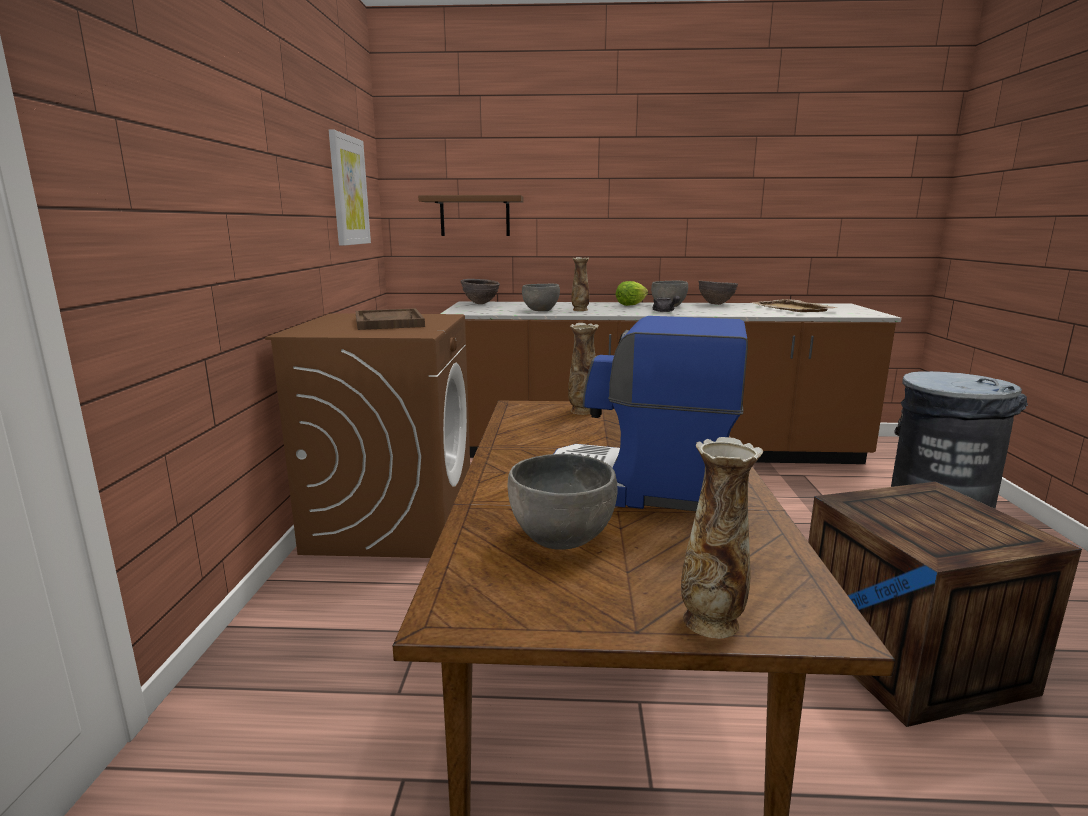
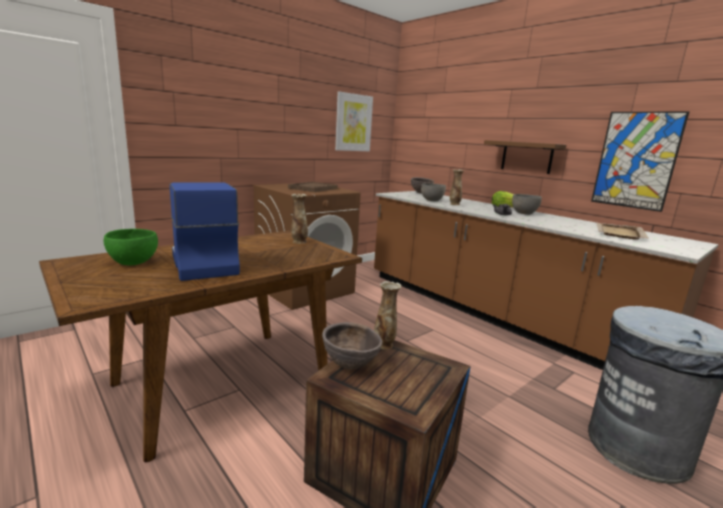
camera: 45 degrees right, 0 degrees up
brown shelf [418,195,524,236] -> brown shelf moved to [484,140,566,174]
grey bowl [507,454,617,550] -> green bowl [104,229,158,265]
vase [681,437,763,639] -> vase moved to [374,281,401,350]
brown bowl [698,281,738,305] -> brown bowl moved to [322,322,382,369]
none -> picture [591,111,689,212]

